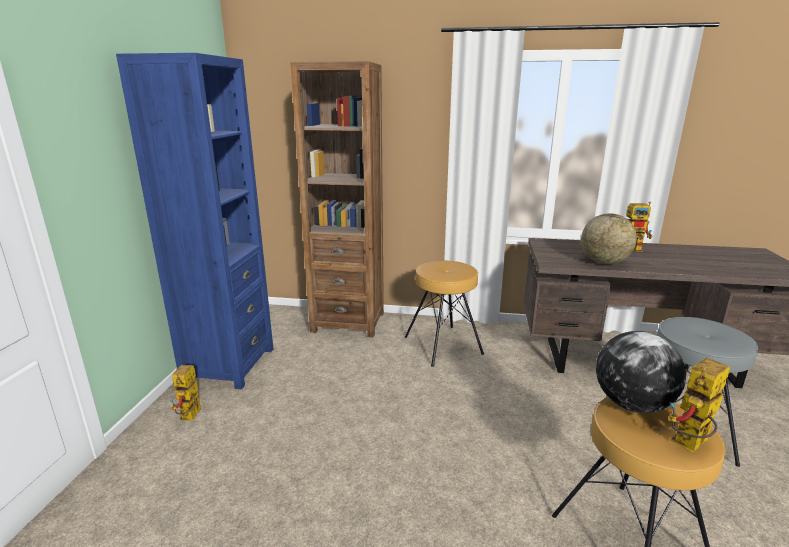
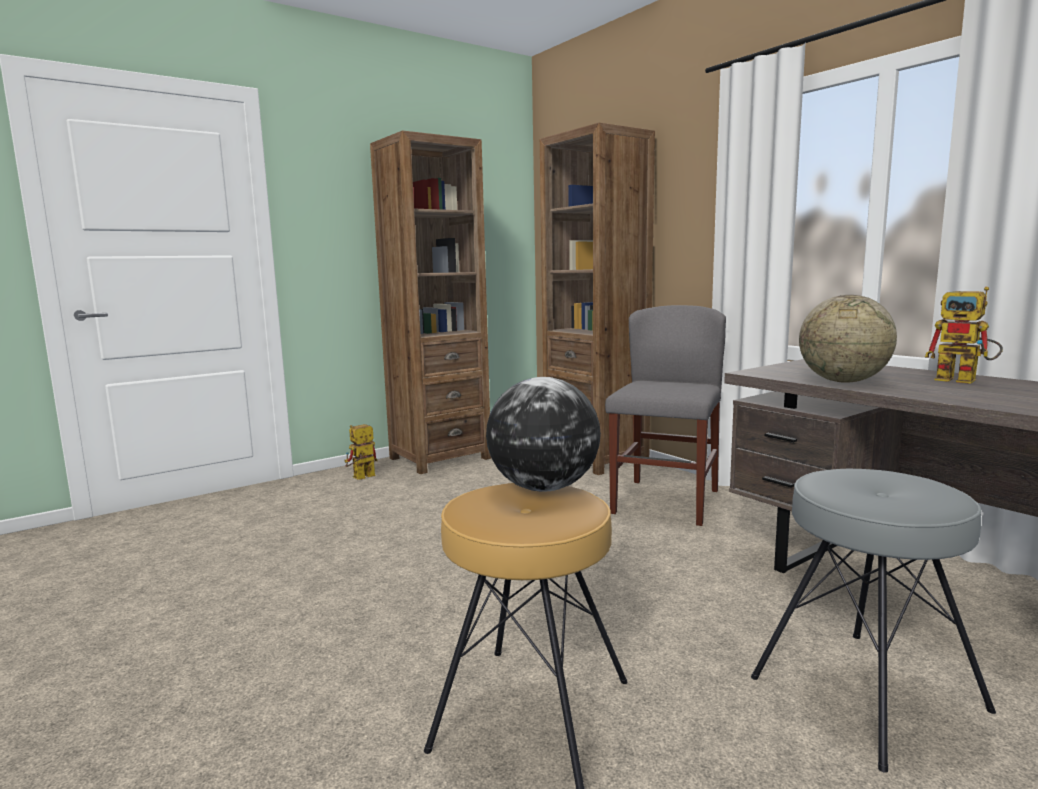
camera: 45 degrees right, 10 degrees down
blue bookcase [116,53,273,389] -> brown bookcase [370,131,491,474]
brown stool [405,261,484,367] -> grey chair [605,305,726,526]
toy robot [668,357,730,452] -> none

